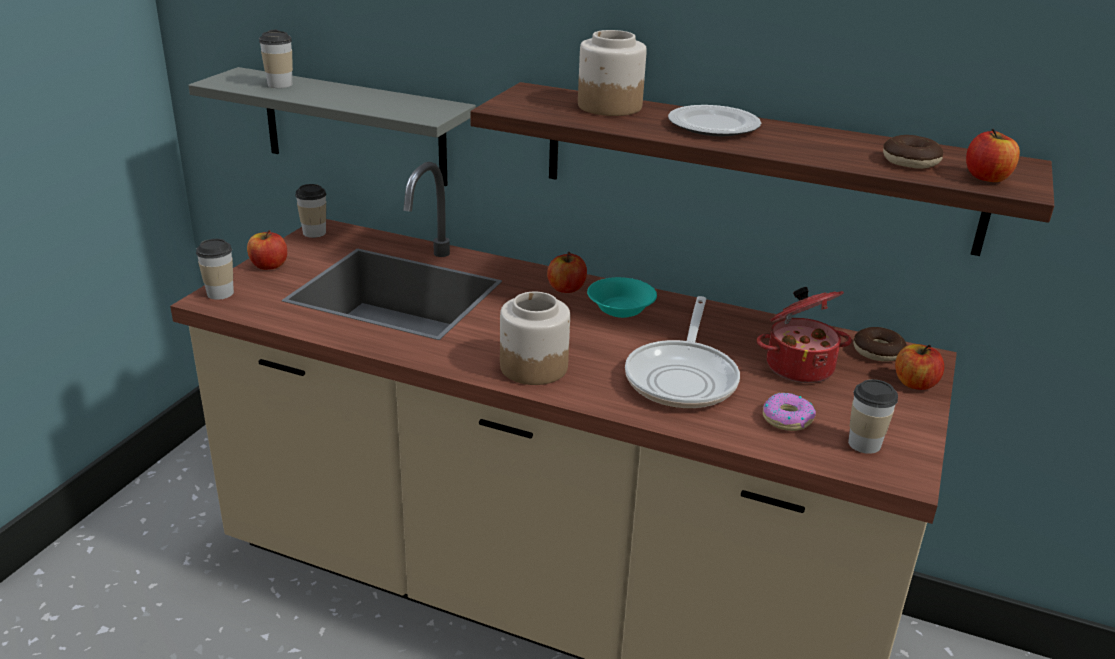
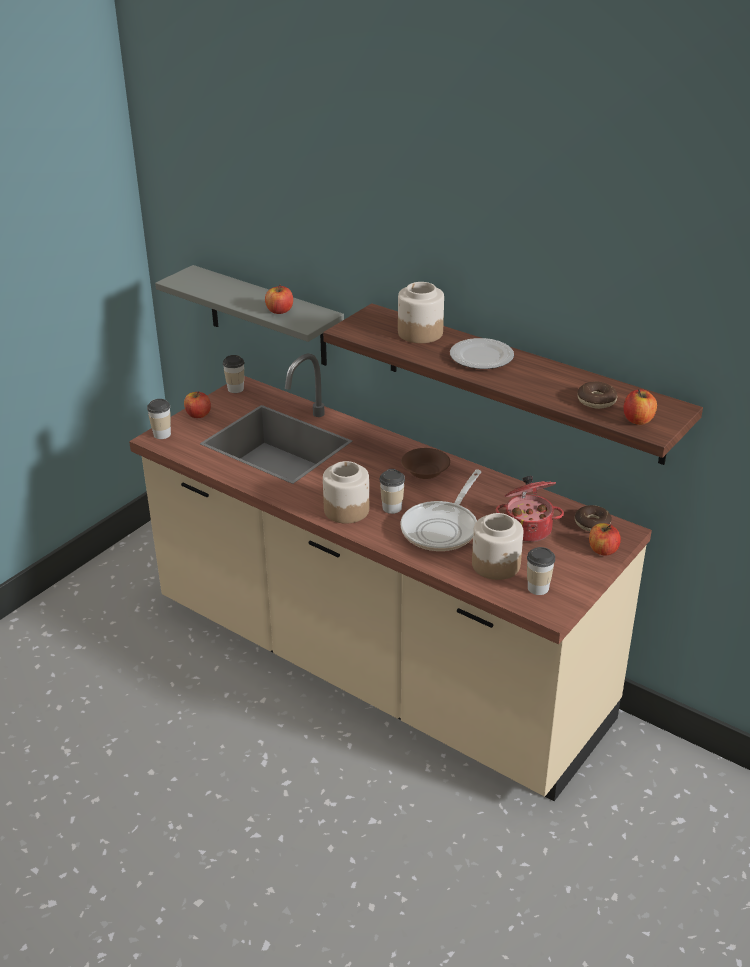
camera: 15 degrees right, 5 degrees up
cup [259,30,293,88] -> cup moved to [379,469,405,514]
apple [547,252,587,293] -> apple moved to [265,285,293,314]
turquoise bowl [587,277,657,318] -> brown bowl [401,448,450,479]
donut [763,393,816,431] -> jar [472,513,523,580]

